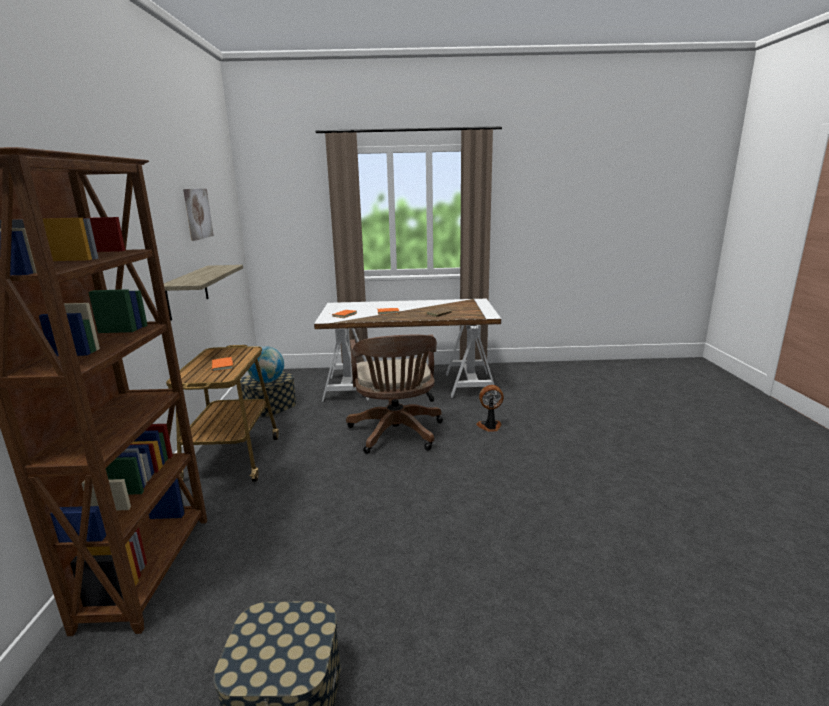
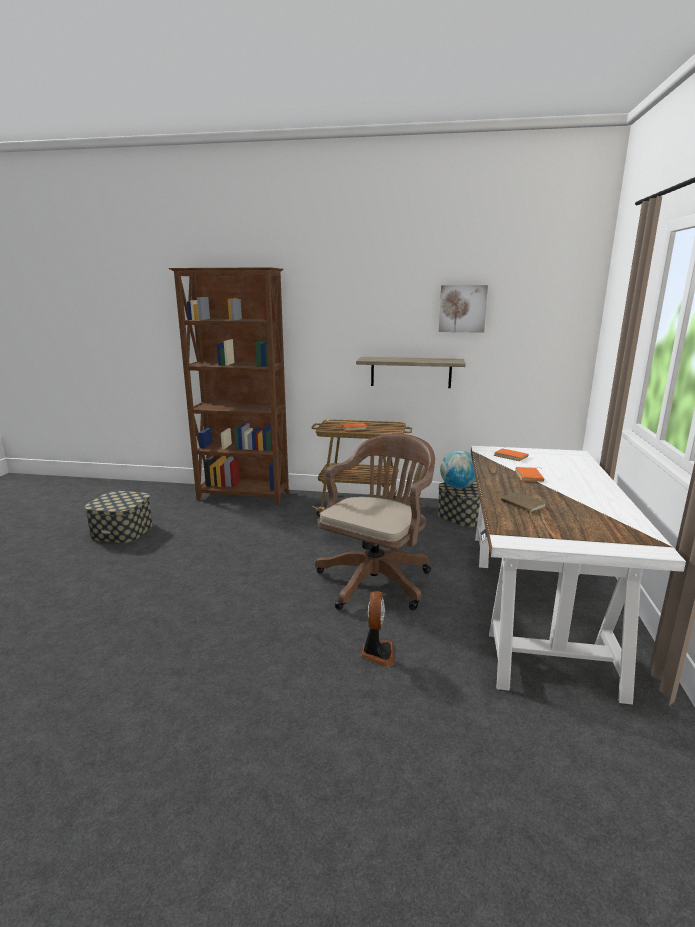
camera: 100 degrees right, 0 degrees up
brown office chair [346,335,443,454] -> brown office chair turned 120 degrees clockwise [315,434,435,610]

